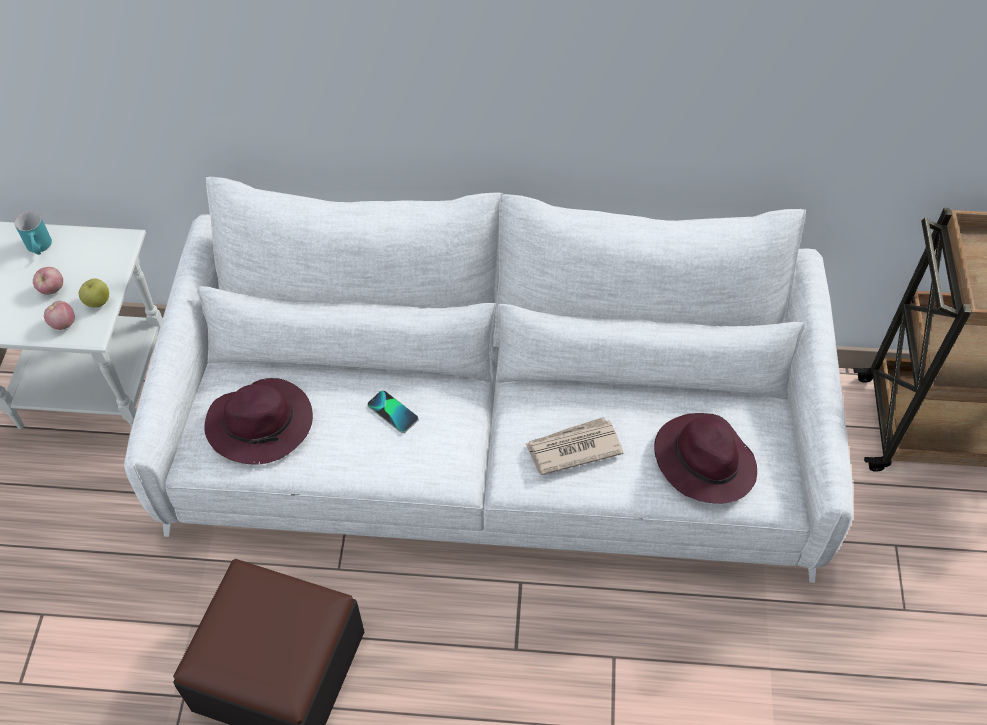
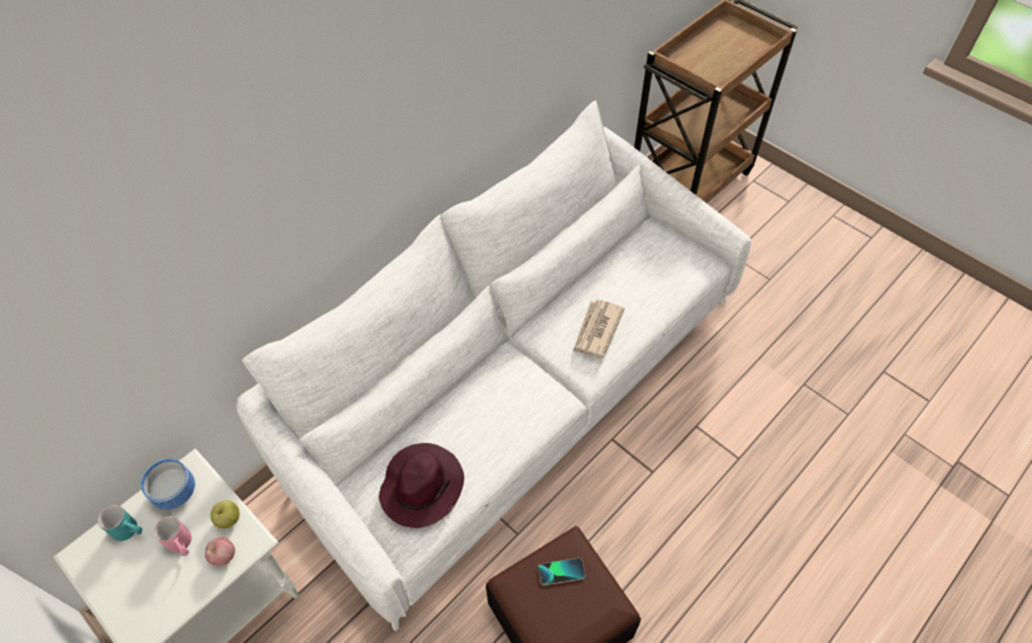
camera: 50 degrees left, 0 degrees up
apple [33,267,63,295] -> pink mug [154,516,192,556]
phone [367,390,418,433] -> phone moved to [538,558,585,585]
purple hat [654,413,757,504] -> none
none -> bowl [141,459,195,510]

